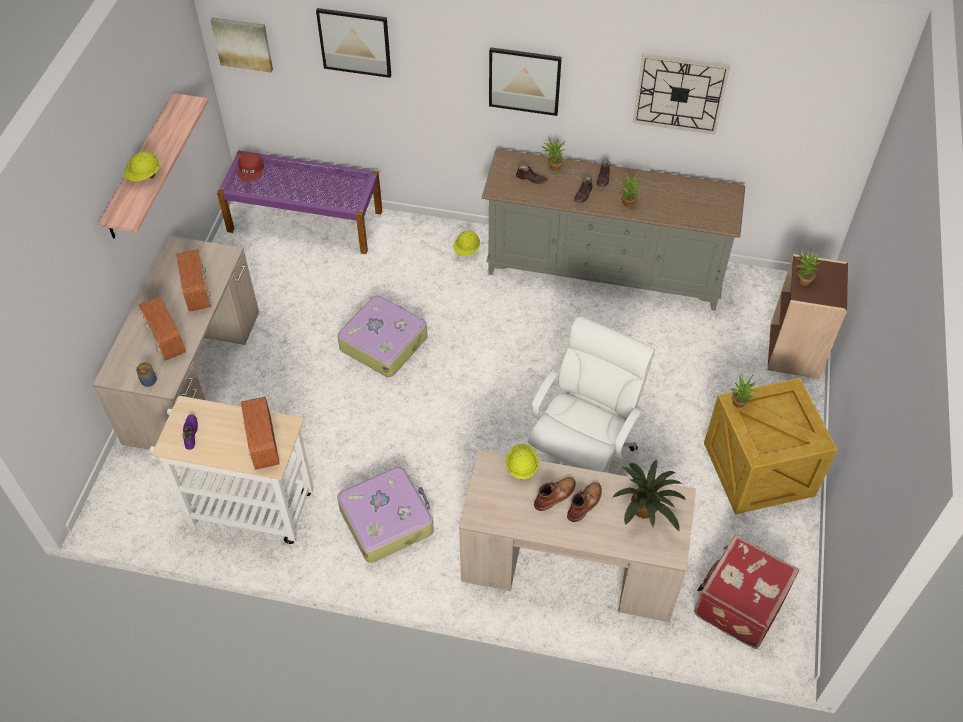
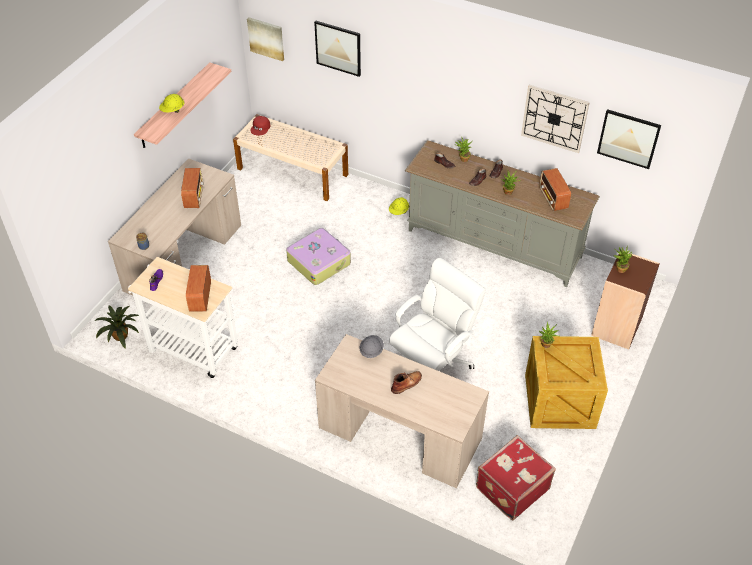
camera: 15 degrees right, 5 degrees down
radio [139,296,186,361] -> radio moved to [539,168,571,211]
purple bench [217,150,382,254] -> beige bench [233,114,348,201]
suitcase [337,467,434,563] -> none
picture [489,47,562,116] -> picture moved to [597,109,661,169]
yellow hard hat [506,444,539,479] -> grey hard hat [360,335,384,358]
brown boot [534,477,576,511] -> none
potted plant [612,459,686,532] -> potted plant moved to [95,306,139,349]

